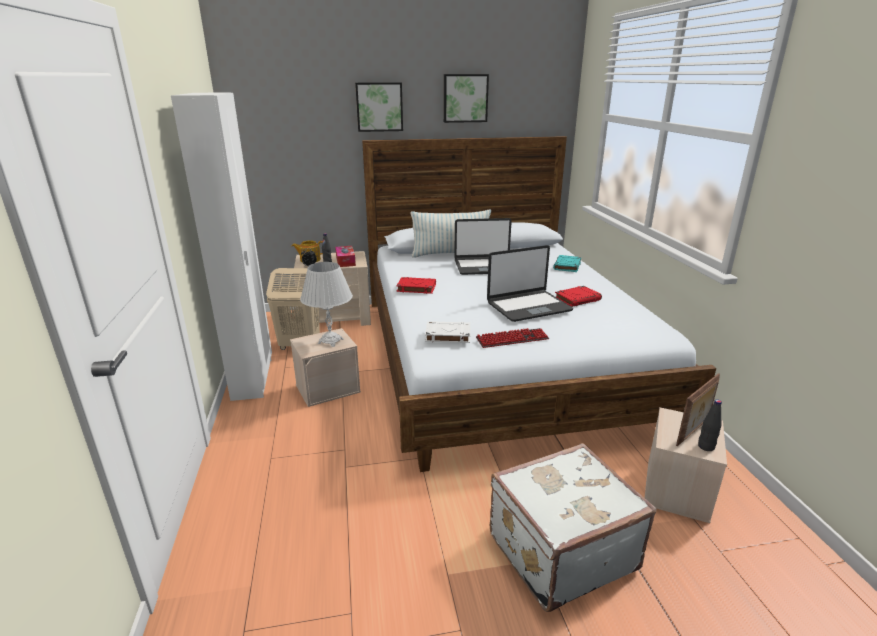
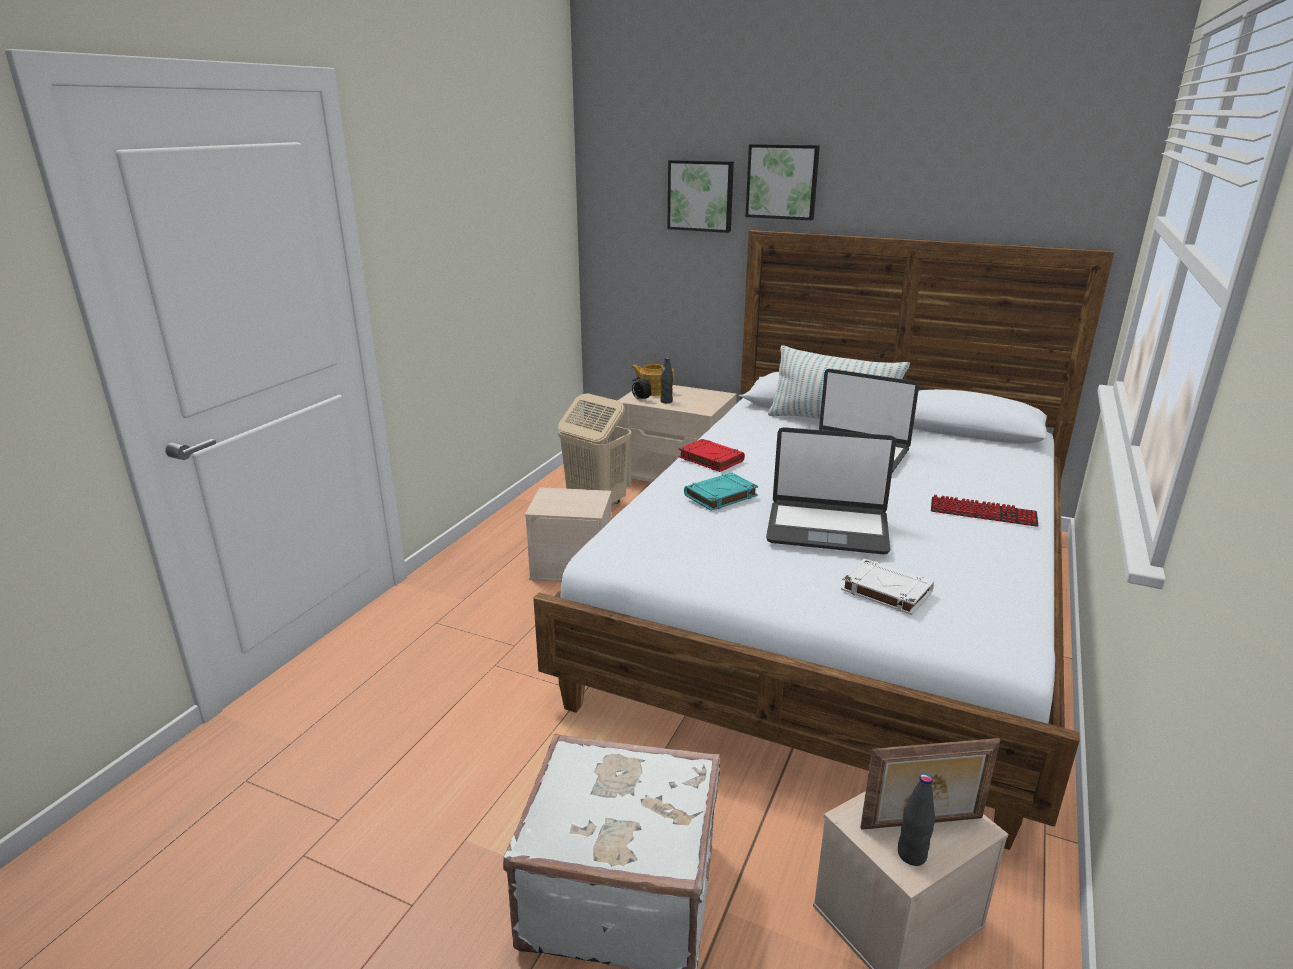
camera: 35 degrees right, 0 degrees up
white wardrobe [171,93,272,401] -> none
white table lamp [300,262,353,347] -> none
tissue box [335,246,356,267] -> none
white book [425,321,470,343] -> white book moved to [841,559,934,615]
picture [444,74,489,123] -> picture moved to [667,160,734,233]
keyboard [476,328,549,348] -> keyboard moved to [931,495,1039,527]
turquoise book [553,255,581,272] -> turquoise book moved to [684,472,758,511]
red book [555,286,602,307] -> none

